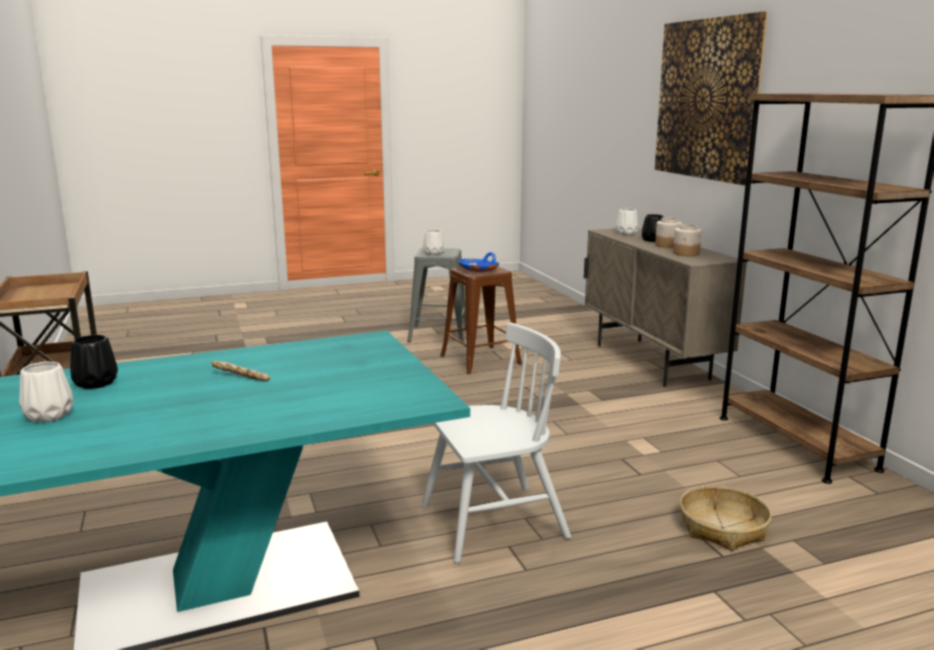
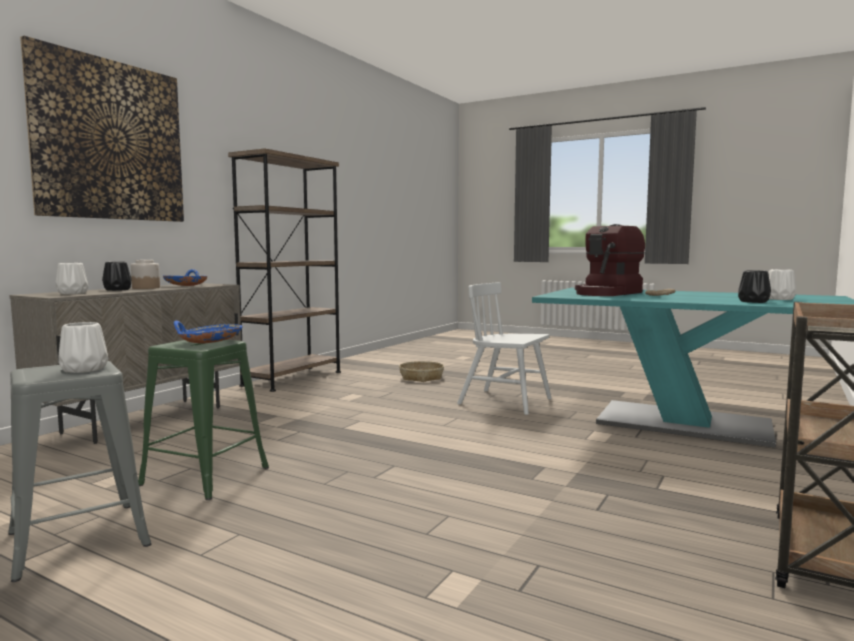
camera: 130 degrees left, 10 degrees down
brown stool [441,267,522,374] -> green stool [138,340,269,500]
jar [673,224,702,256] -> blue bowl [163,269,207,286]
none -> coffee machine [575,224,645,296]

